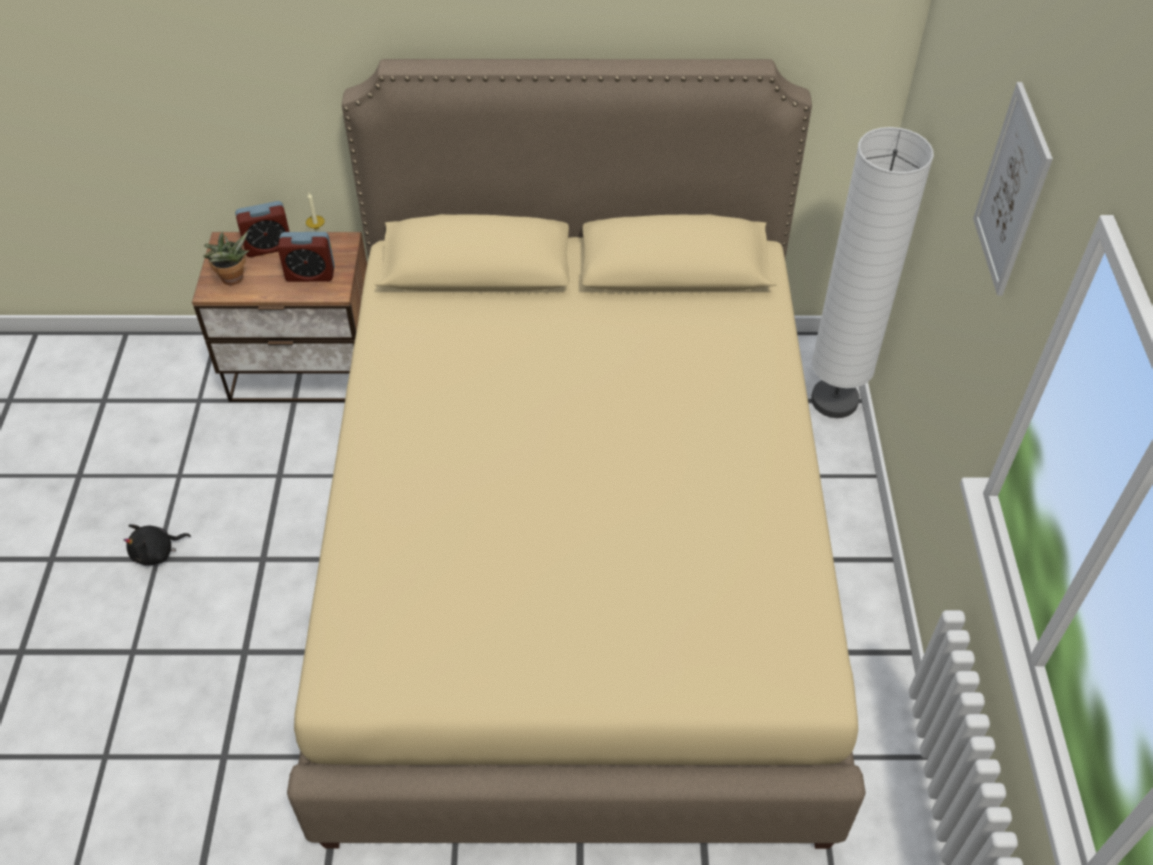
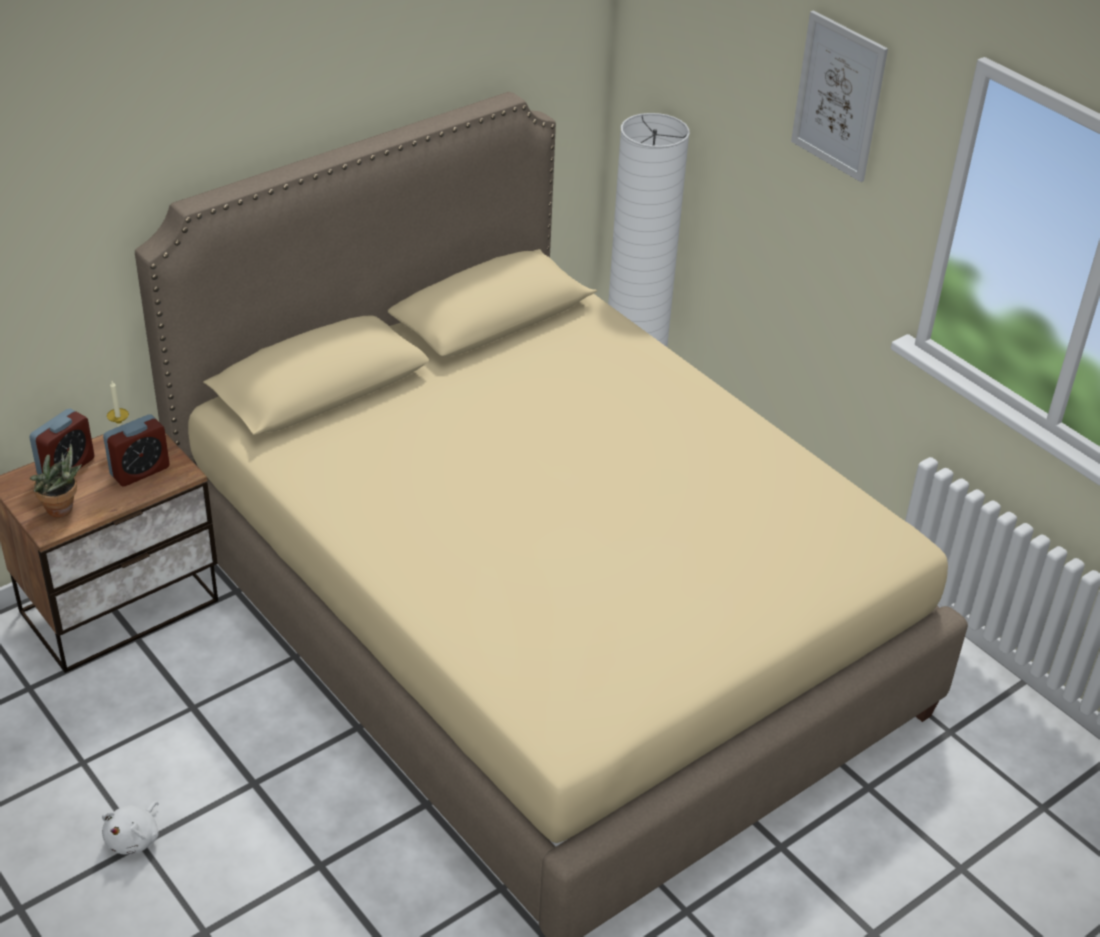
camera: 40 degrees left, 10 degrees down
black plush toy [124,524,191,566] -> white plush toy [102,801,159,854]

